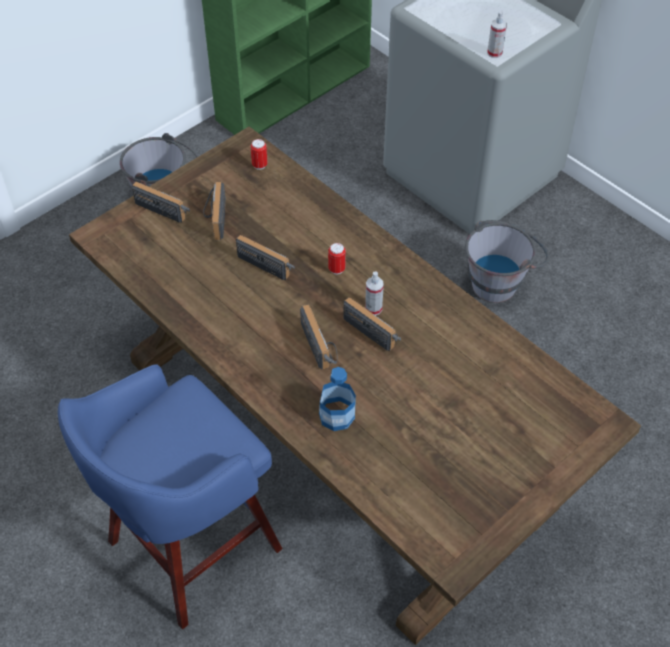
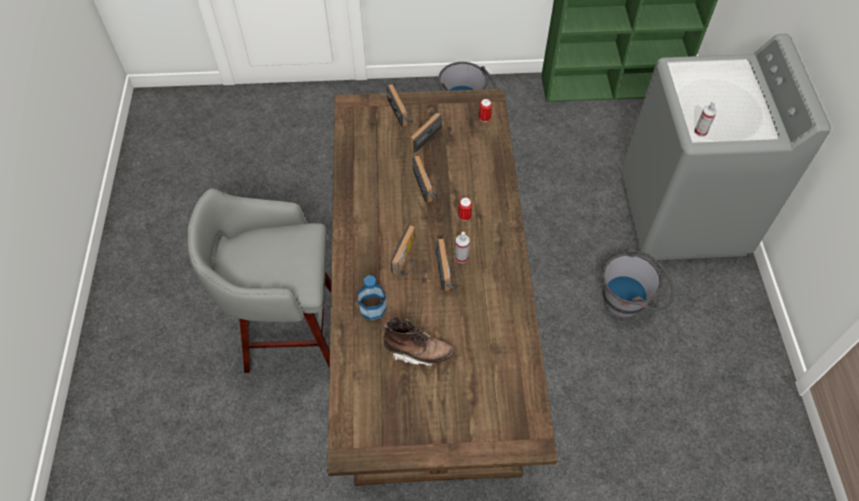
camera: 40 degrees right, 5 degrees up
blue stool [58,364,282,629] -> grey stool [187,188,331,373]
none -> brown boot [382,316,453,367]

